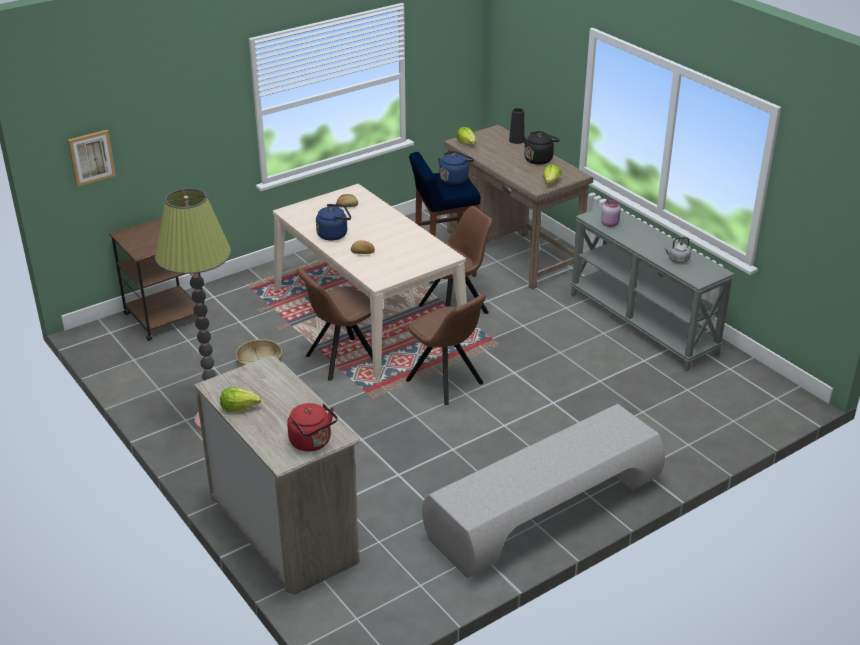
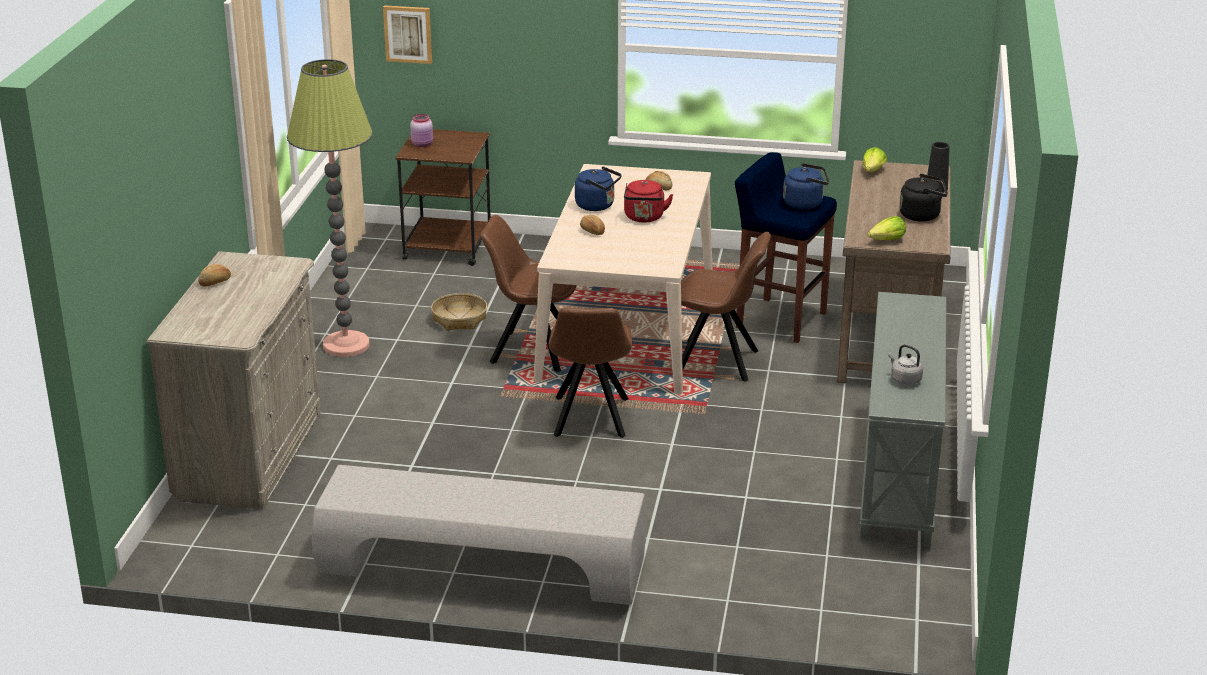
camera: 45 degrees right, 5 degrees down
lettuce [220,387,261,412] -> bread [198,264,231,286]
red kettle [287,403,338,451] -> red kettle moved to [624,180,673,223]
pink jar [601,199,621,227] -> pink jar moved to [410,114,433,147]

